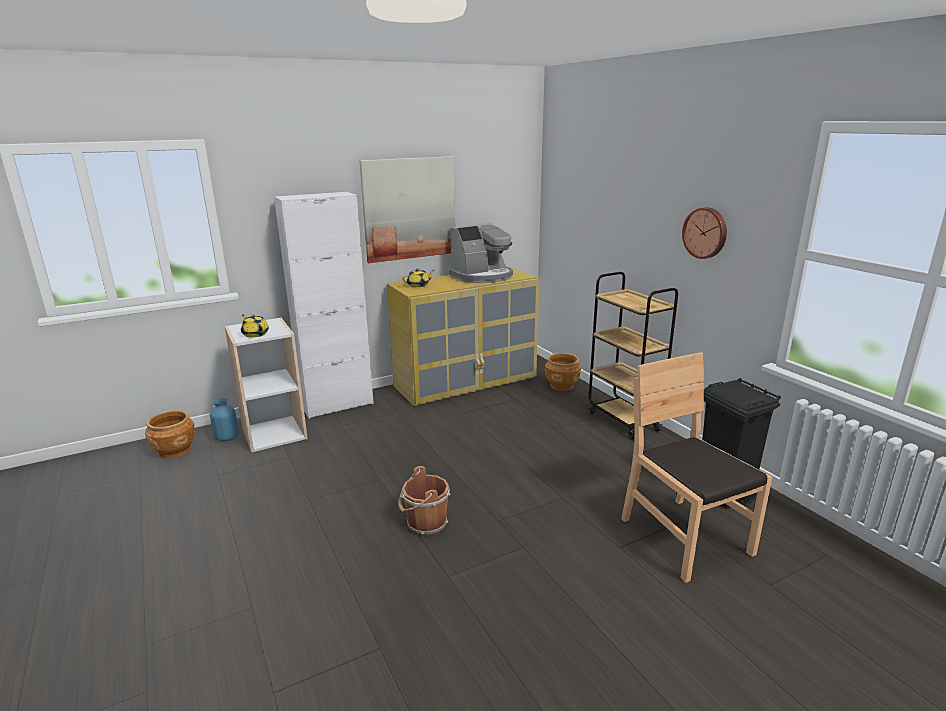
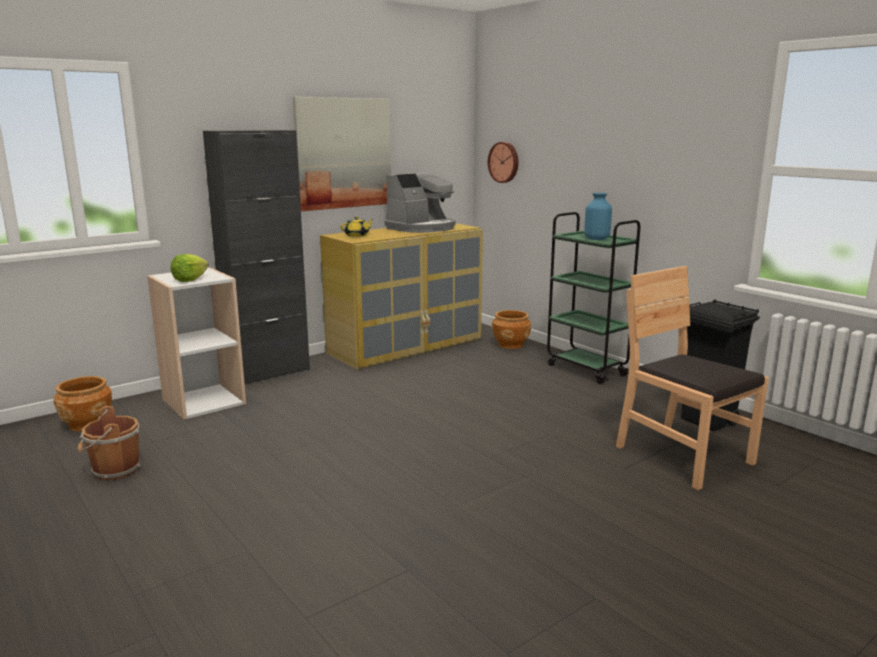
camera: 10 degrees left, 5 degrees down
blue vase [210,398,239,442] -> blue vase moved to [584,193,612,240]
yellow teapot [241,315,269,337] -> lettuce [170,254,209,282]
white cabinet [274,192,374,419] -> black cabinet [203,130,310,384]
brown bucket [398,466,451,536] -> brown bucket moved to [78,406,140,480]
brown cart [589,272,678,440] -> green cart [547,212,640,384]
wall clock [682,207,727,259] -> wall clock moved to [488,142,519,183]

